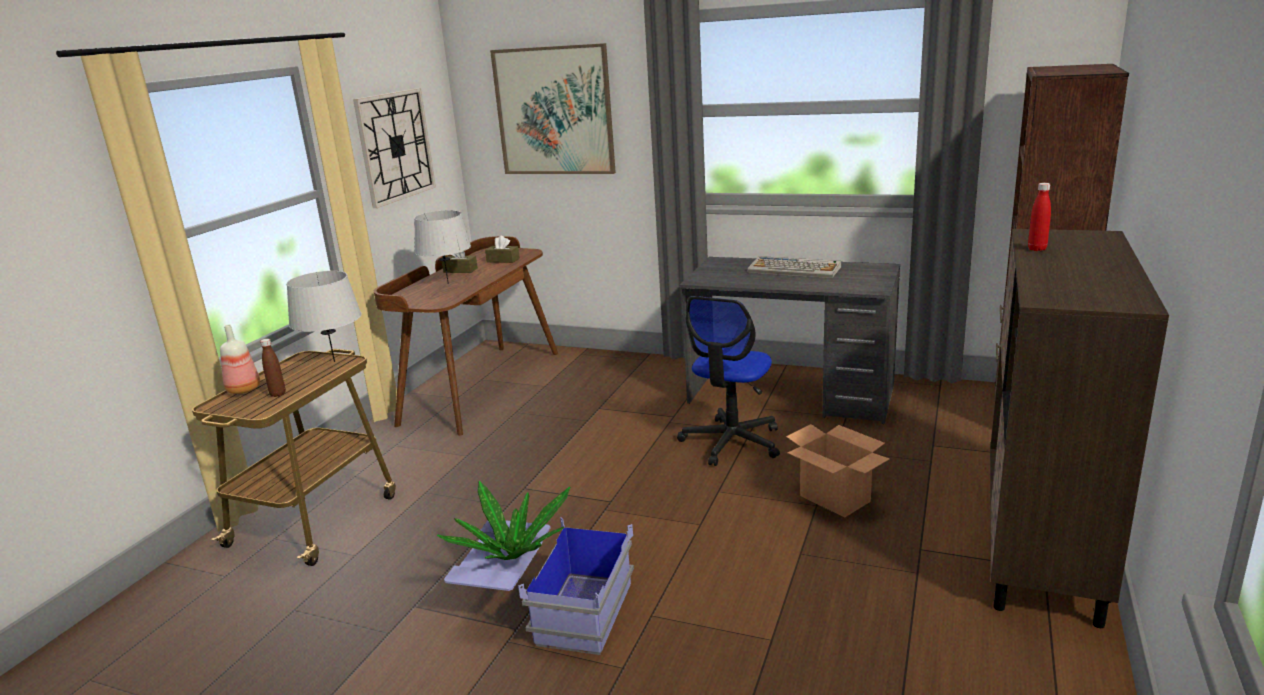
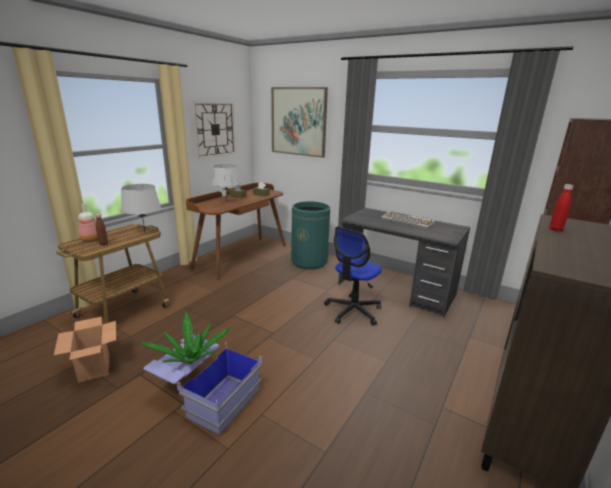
camera: 10 degrees right, 0 degrees up
cardboard box [786,424,890,518] -> cardboard box moved to [54,317,116,383]
none -> green trash can [291,202,330,269]

